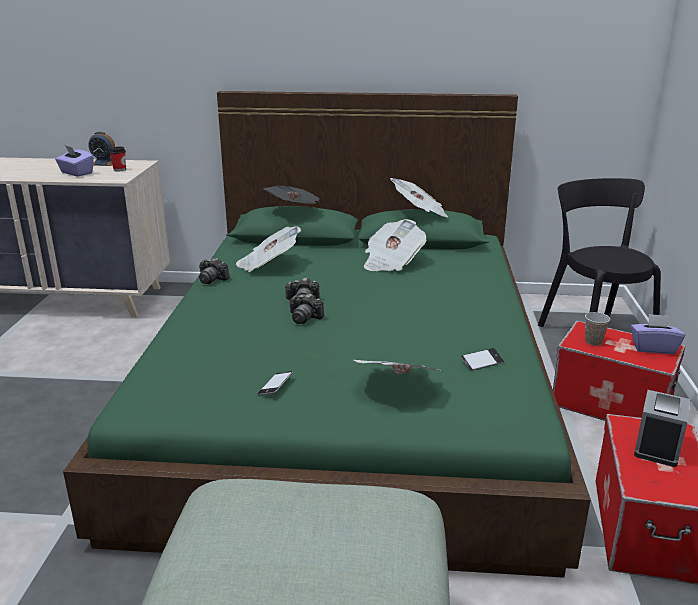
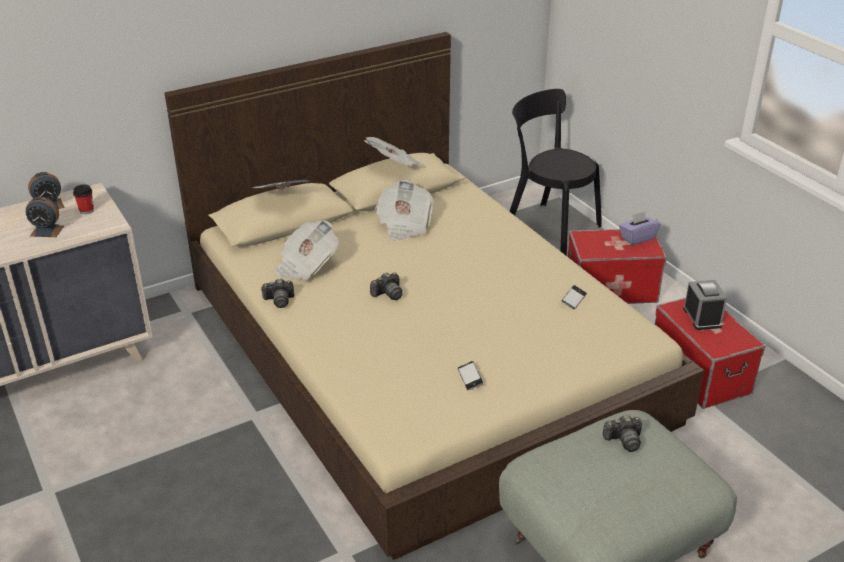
camera: 35 degrees left, 10 degrees up
purple tissue box [55,145,94,177] -> alarm clock [26,197,64,237]
green bed [63,91,591,578] -> beige bed [165,32,704,560]
camera [289,293,324,324] -> camera moved to [603,415,642,452]
newspaper [354,360,444,374] -> none
cup [585,312,610,346] -> none

